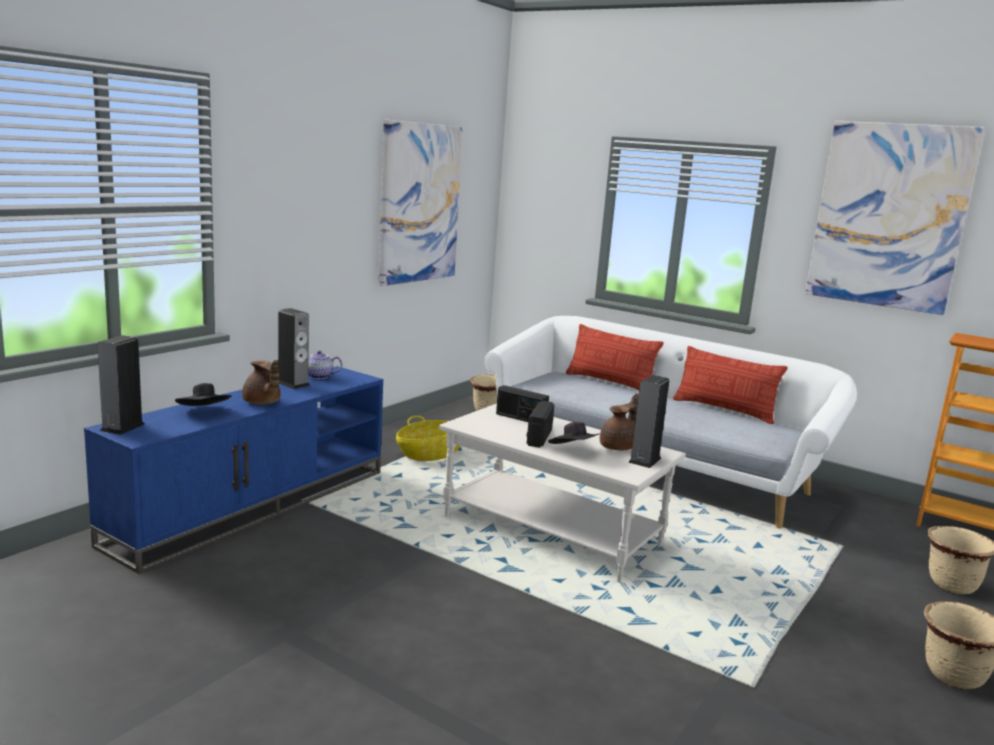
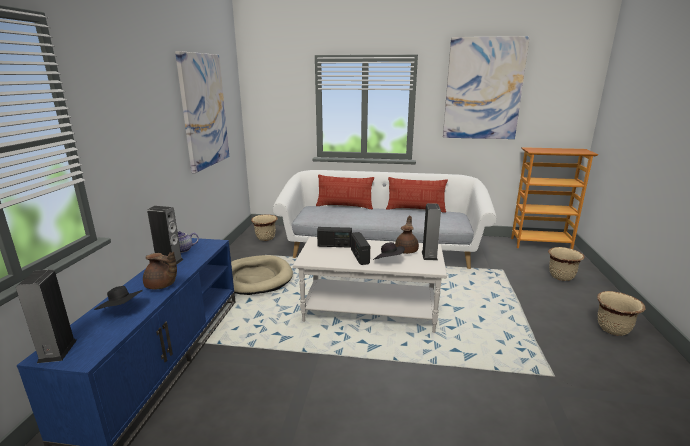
camera: 25 degrees left, 5 degrees up
basket [396,416,460,461] -> beige dog bed [231,255,293,295]

